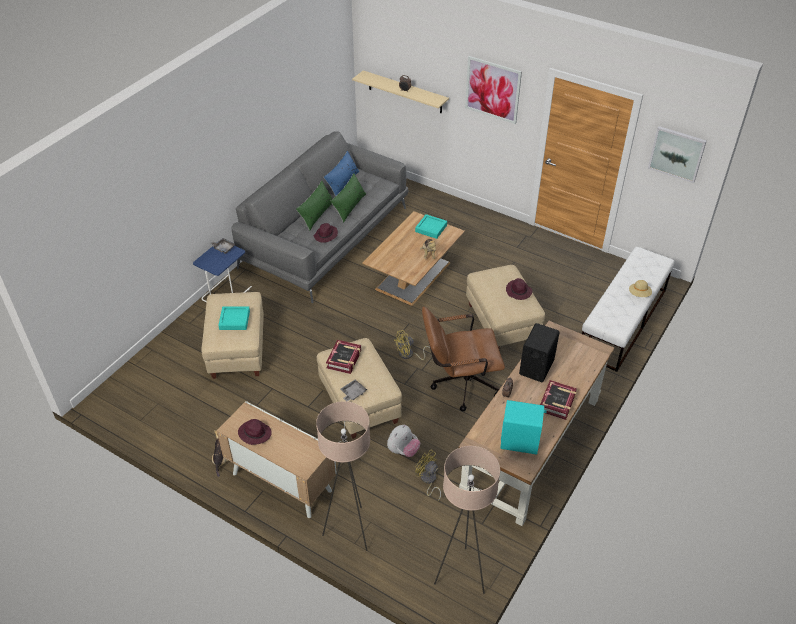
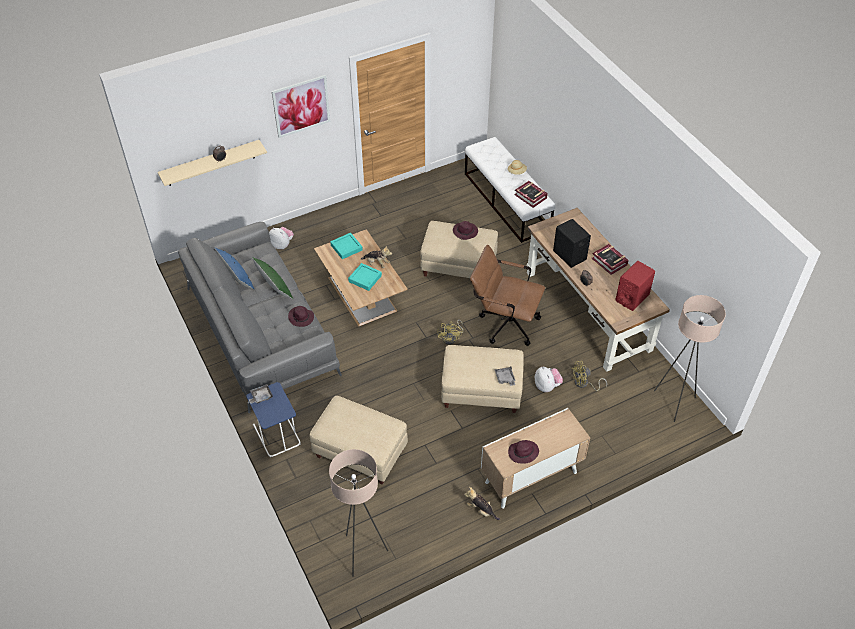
camera: 60 degrees left, 5 degrees up
turquoise tray [218,306,250,330] -> turquoise tray moved to [348,263,382,291]
green pillow [296,181,332,231] -> none
beige floor lamp [316,401,370,551] -> beige floor lamp moved to [329,449,388,577]
book [326,340,361,374] -> book moved to [514,181,548,208]
brown office chair [422,307,505,412] -> brown office chair turned 90 degrees clockwise [470,245,545,346]
turquoise speaker [500,400,547,455] -> red speaker [615,261,655,311]
picture [648,126,707,183] -> none
none -> plush toy [269,227,294,249]

